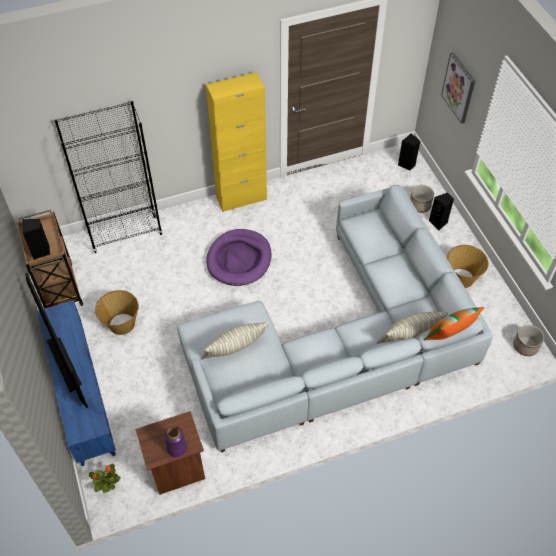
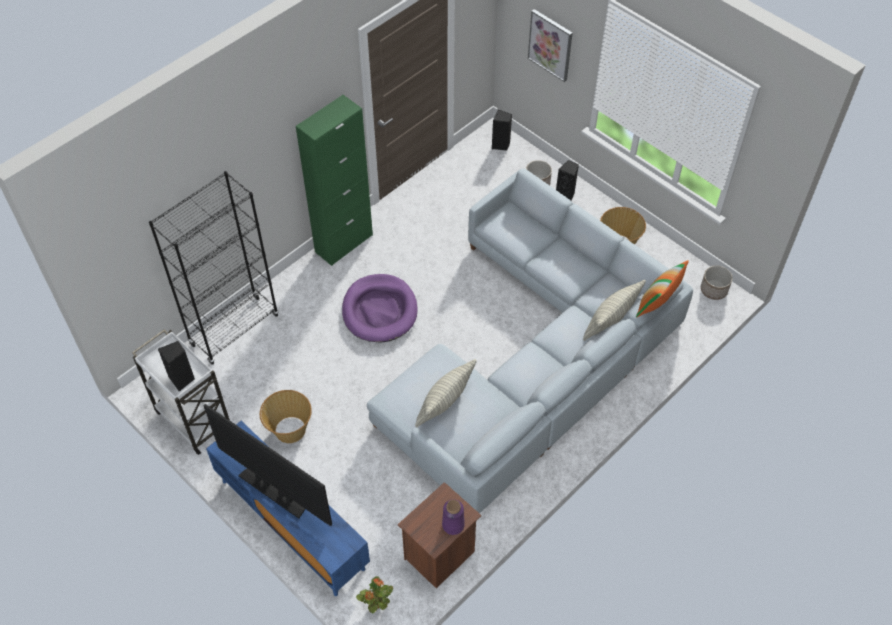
camera: 25 degrees left, 0 degrees up
brown cart [16,209,83,309] -> white cart [132,329,230,455]
yellow cabinet [206,72,267,212] -> green cabinet [296,95,373,266]

